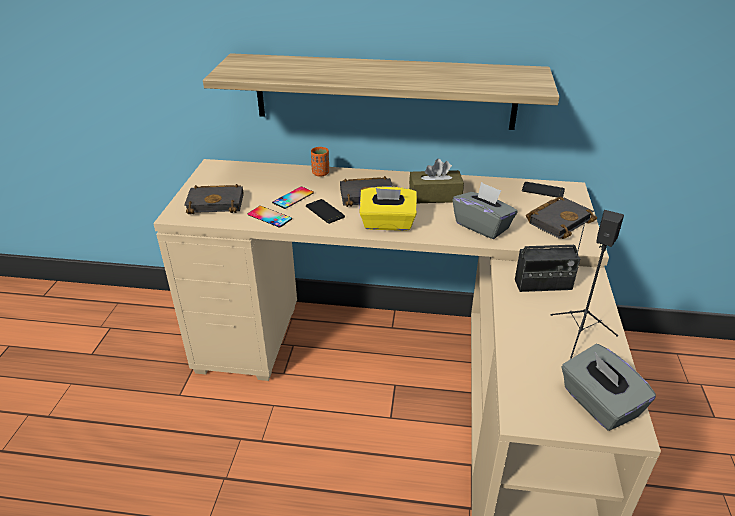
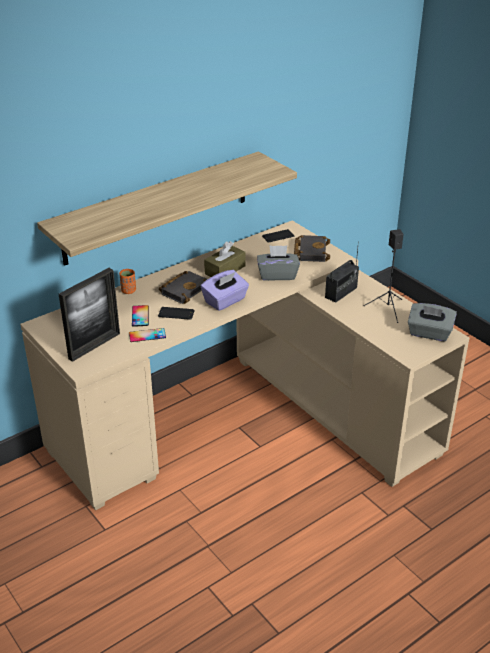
camera: 45 degrees left, 0 degrees up
black book [184,184,244,214] -> picture frame [59,268,120,362]
yellow tissue box [359,186,417,231] -> purple tissue box [201,270,249,311]

